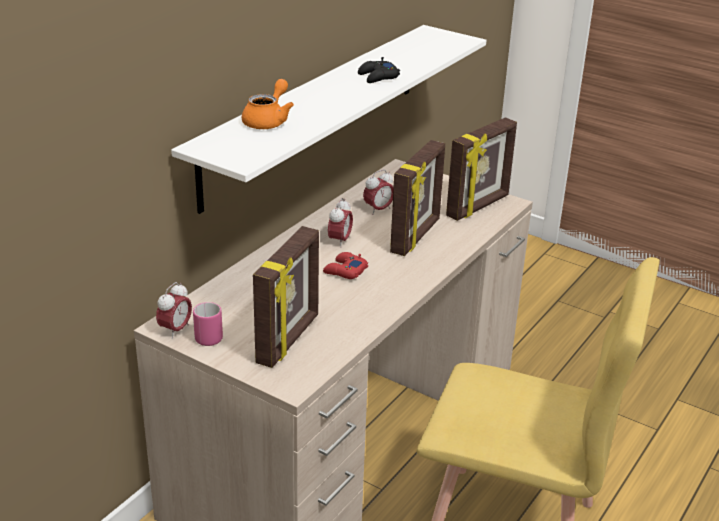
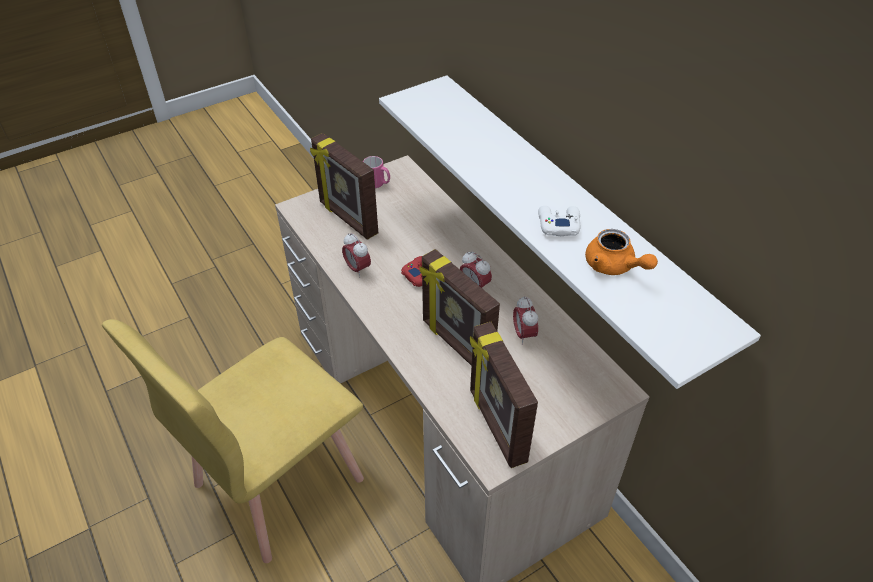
camera: 115 degrees right, 15 degrees up
alarm clock [156,282,192,339] -> alarm clock moved to [342,233,371,277]
orange teapot [242,79,294,129] -> orange teapot moved to [585,229,658,275]
black game controller [358,57,400,83] -> white game controller [538,206,580,236]

